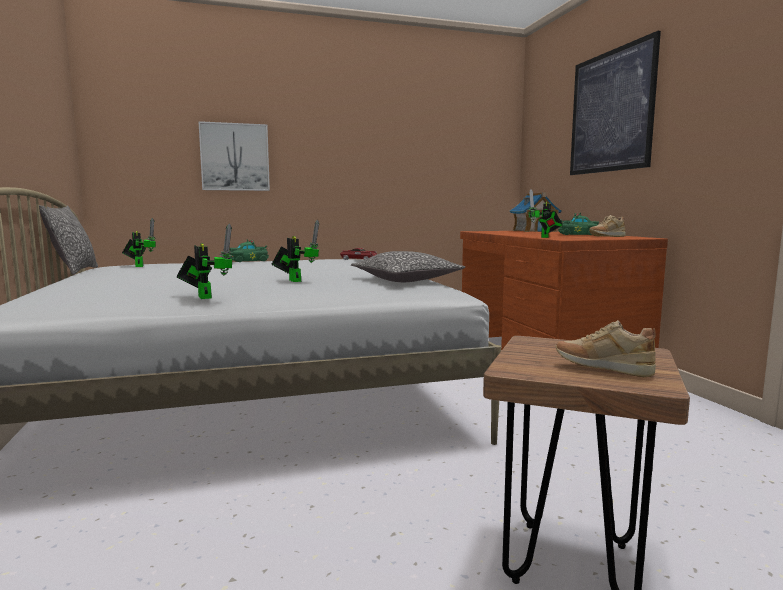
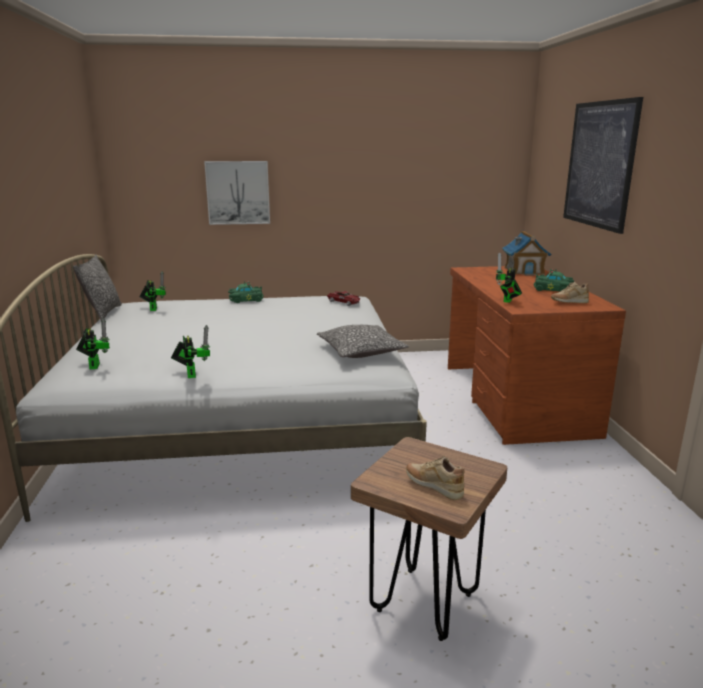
camera: 10 degrees right, 10 degrees up
toy robot [272,220,319,282] -> toy robot moved to [76,318,110,369]

